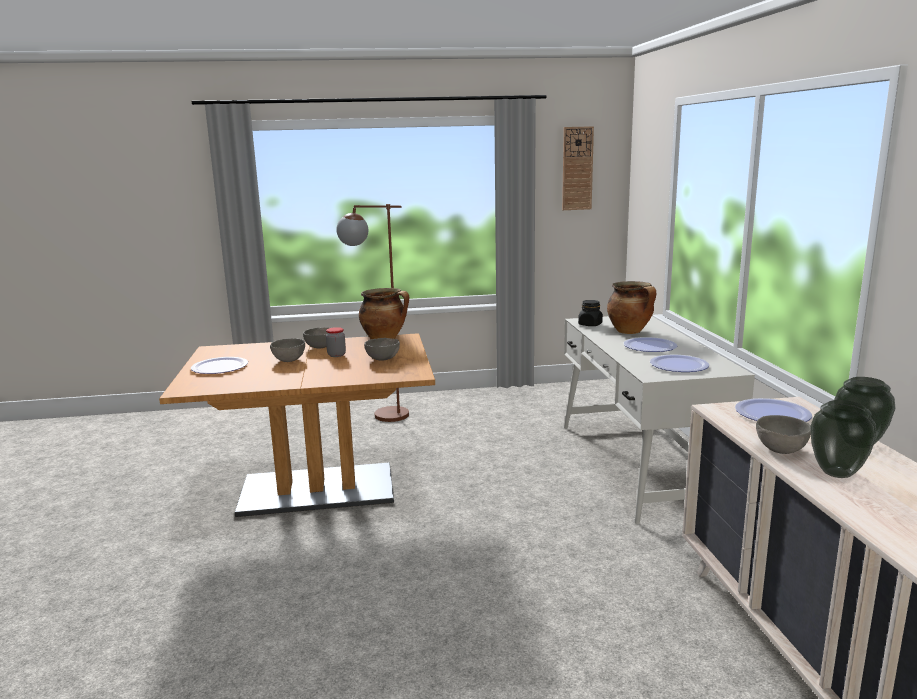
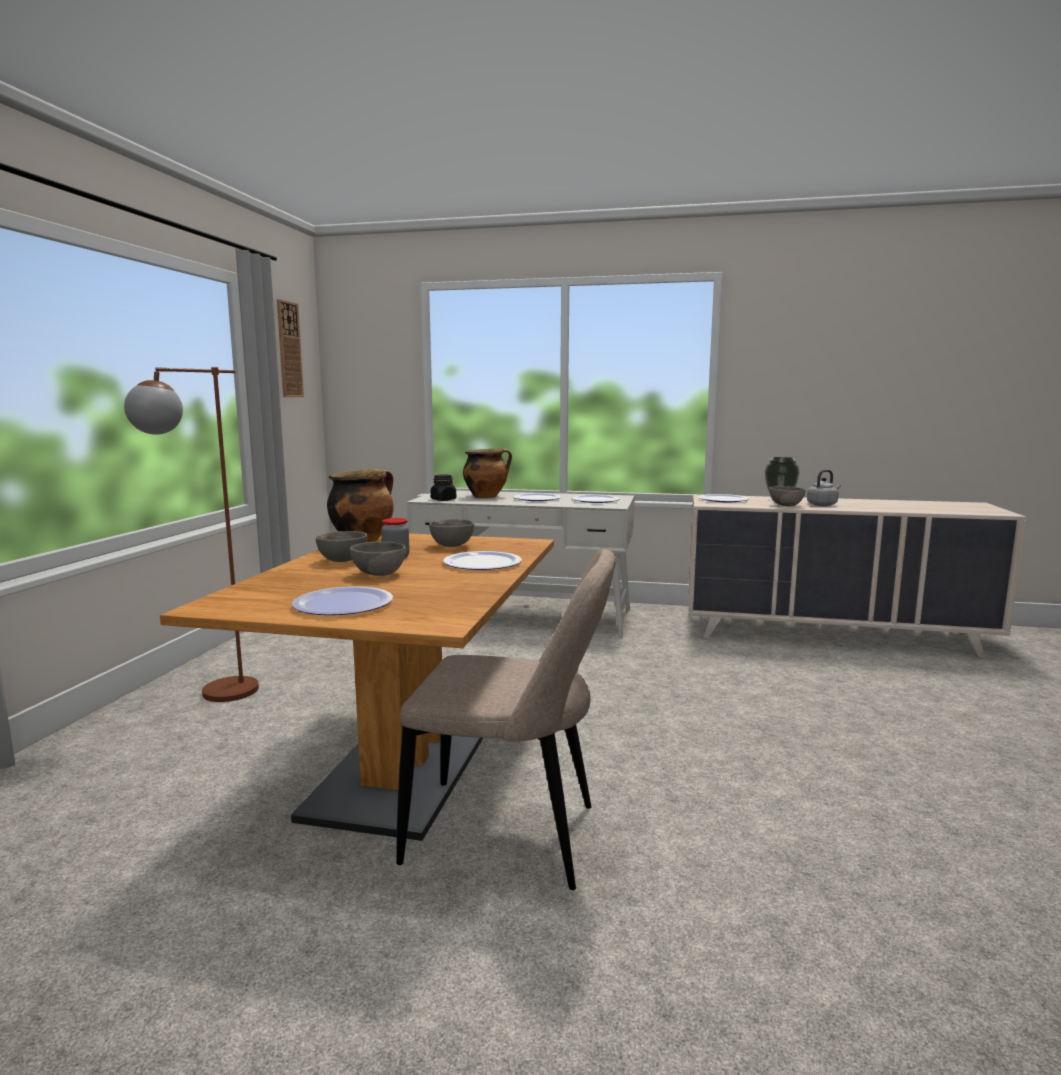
camera: 70 degrees left, 5 degrees down
vase [810,400,877,478] -> grey kettle [807,470,841,506]
none -> beige chair [396,549,616,890]
none -> plate [443,551,522,570]

